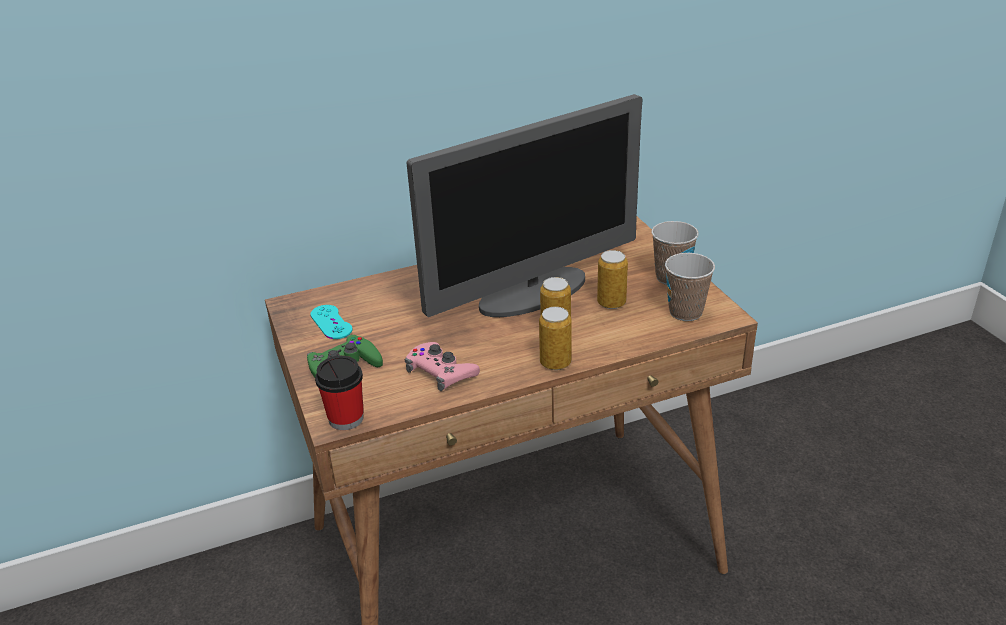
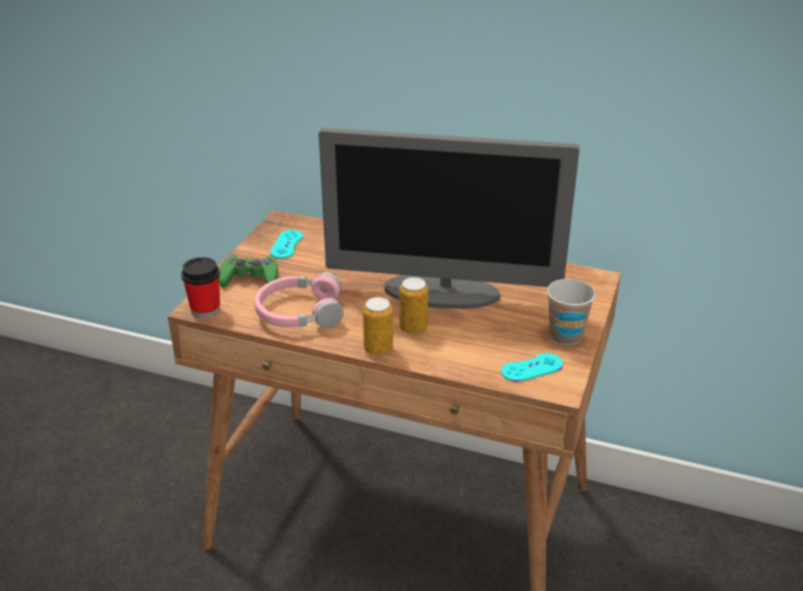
camera: 40 degrees right, 0 degrees up
pink game controller [405,342,480,391] -> pink headphones [254,272,344,328]
can [597,250,628,309] -> none
cup [665,253,715,321] -> turquoise game controller [501,353,563,382]

